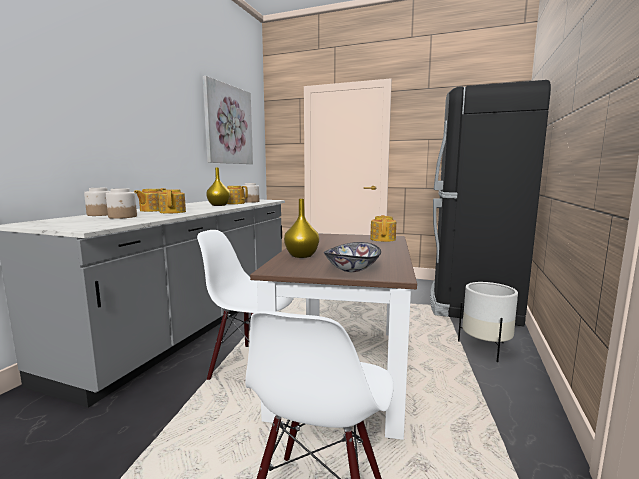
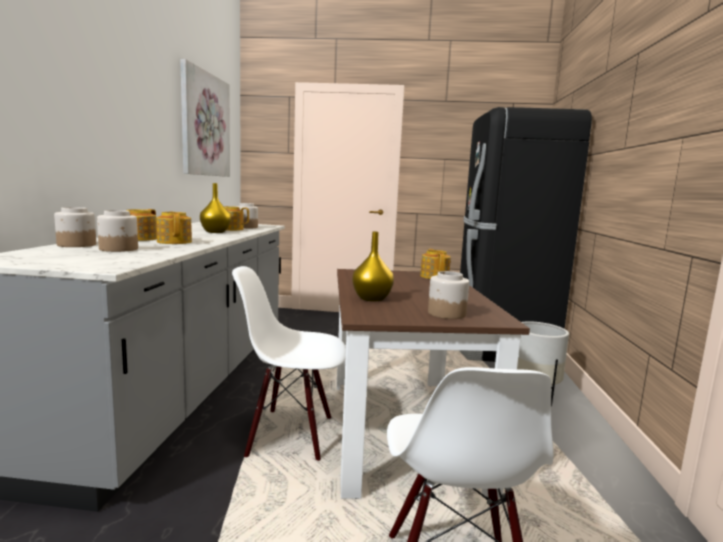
camera: 15 degrees left, 0 degrees up
bowl [324,242,381,272] -> jar [428,271,469,319]

